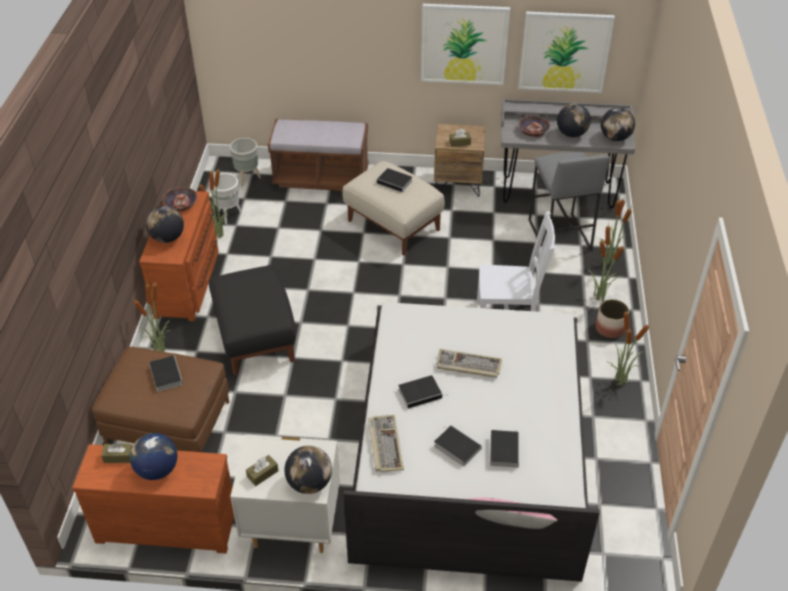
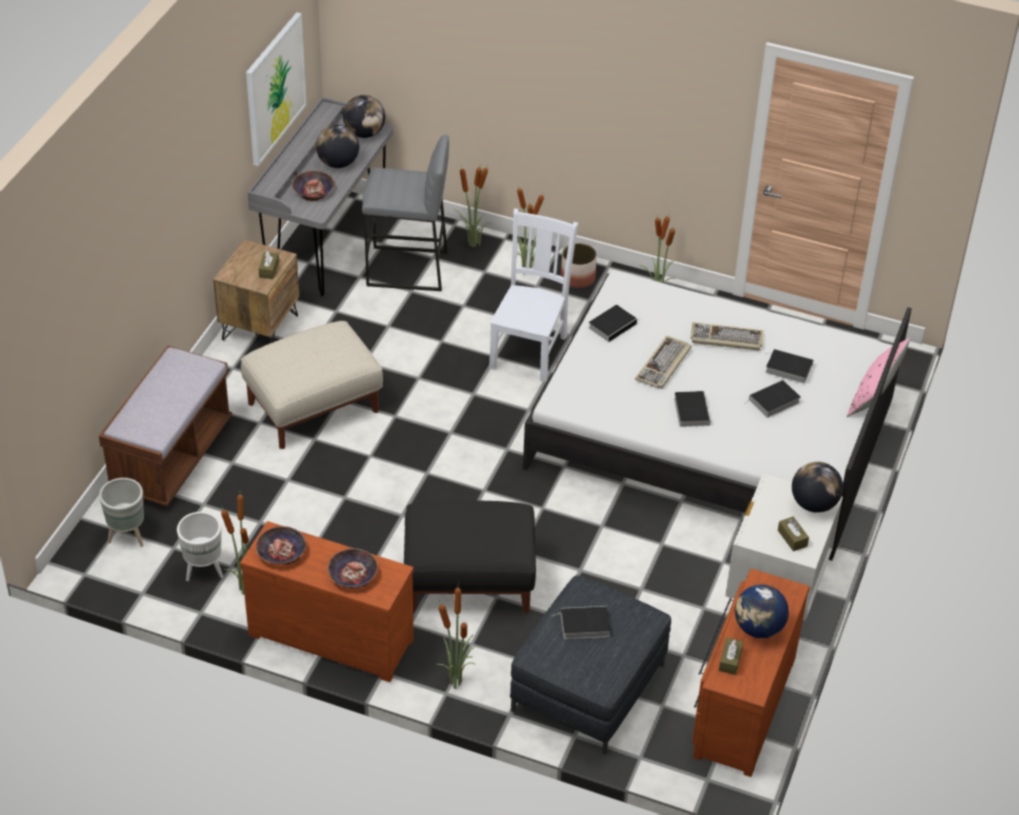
camera: 75 degrees left, 0 degrees up
brown ottoman [92,347,229,452] -> grey ottoman [510,575,671,755]
globe [146,206,184,243] -> bowl [327,548,378,588]
keyboard [368,415,404,472] -> keyboard moved to [691,322,763,350]
book [377,168,412,193] -> book moved to [589,305,641,342]
picture [421,4,510,85] -> none

